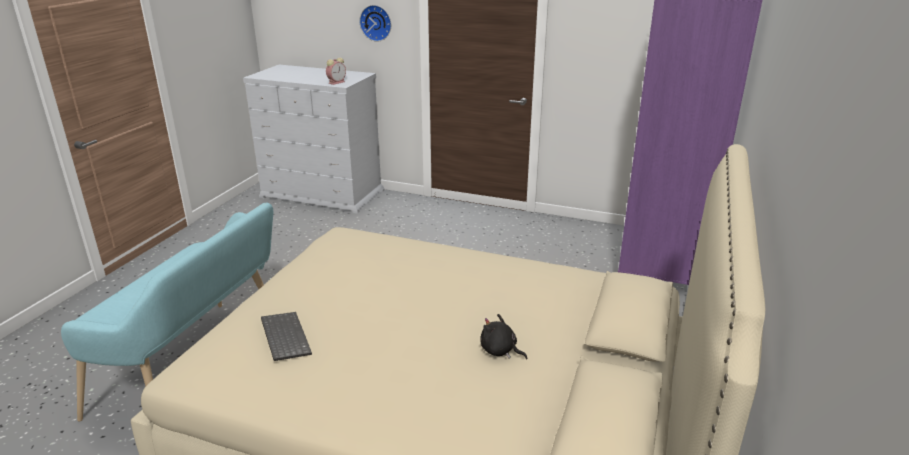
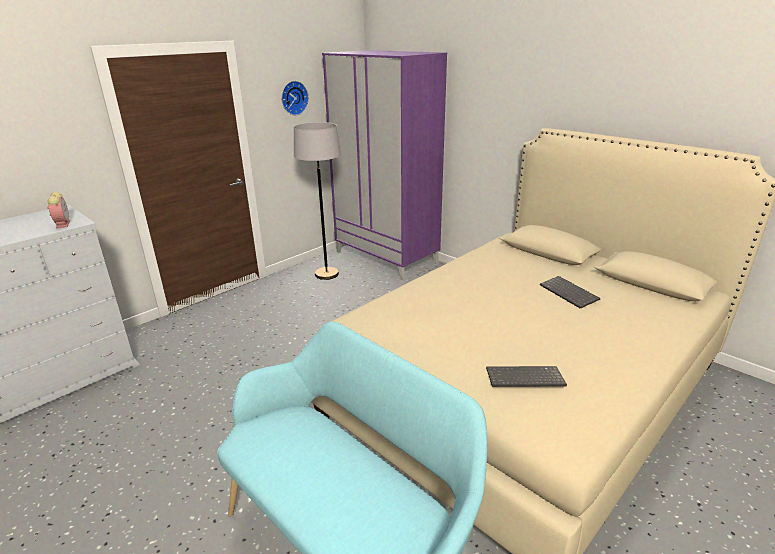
camera: 65 degrees left, 0 degrees up
wall clock [359,5,391,42] -> wall clock moved to [281,81,309,115]
black plush toy [480,314,527,360] -> keyboard [540,276,600,309]
none -> grey floor lamp [294,122,341,280]

